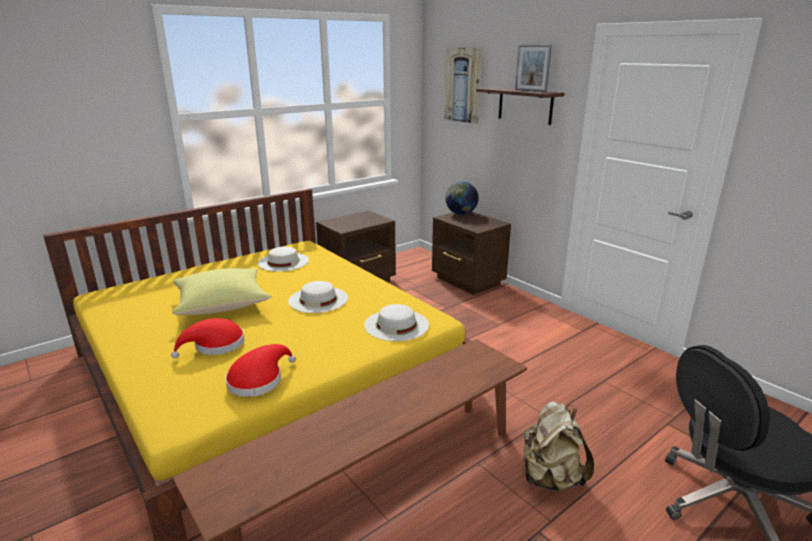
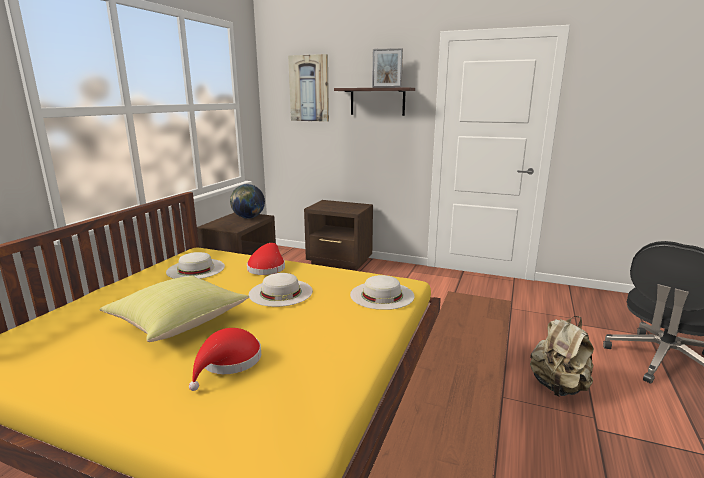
camera: 30 degrees left, 5 degrees down
red hat [225,344,296,397] -> red hat moved to [247,243,285,275]
globe [445,181,479,215] -> globe moved to [230,184,265,219]

